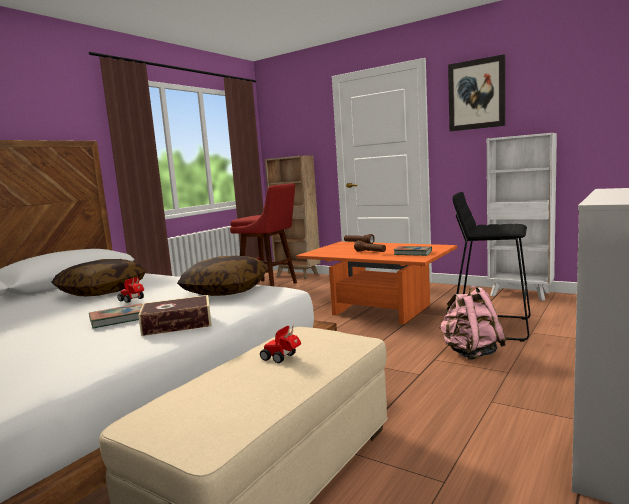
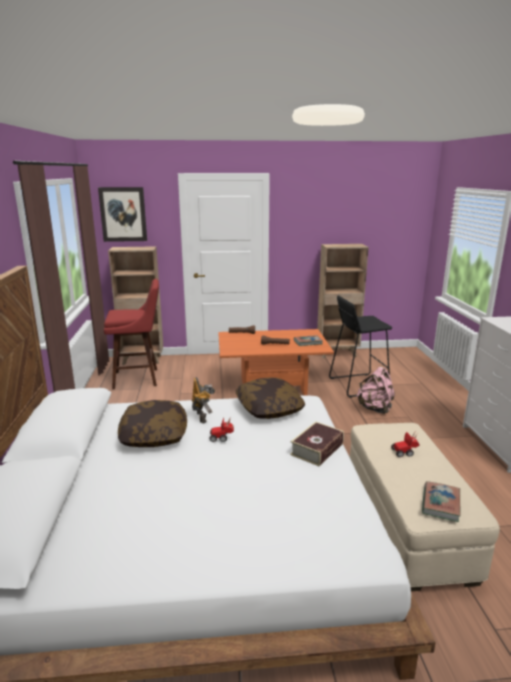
camera: 40 degrees left, 10 degrees up
book [89,303,143,329] -> book moved to [422,481,461,522]
picture [448,54,505,132] -> picture moved to [98,187,147,242]
white bookcase [487,133,557,301] -> brown bookcase [317,244,369,358]
none -> toy robot [192,377,215,423]

